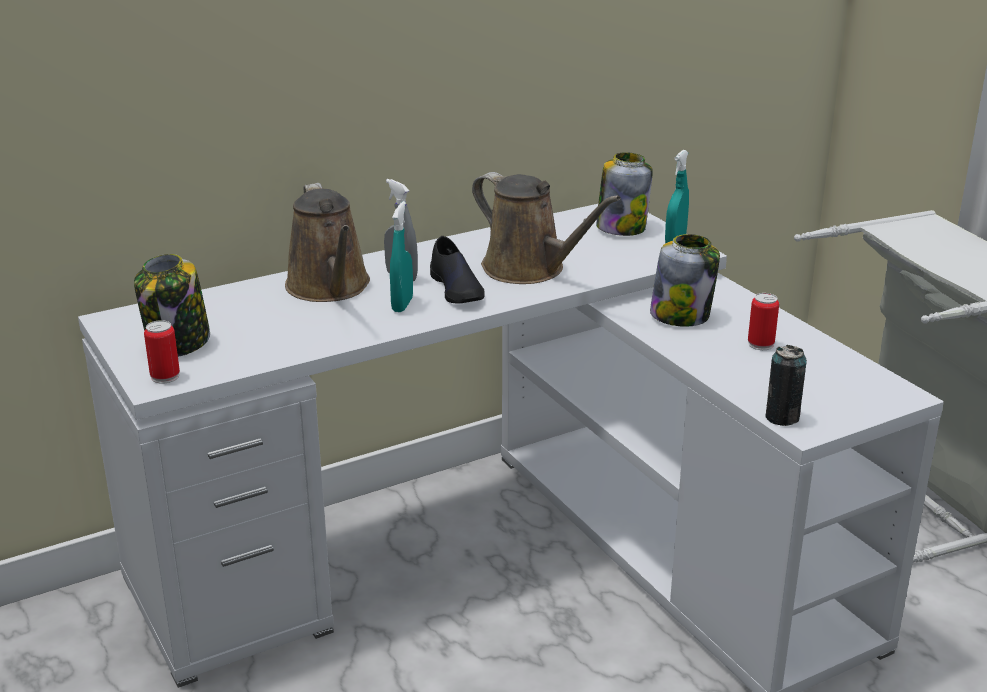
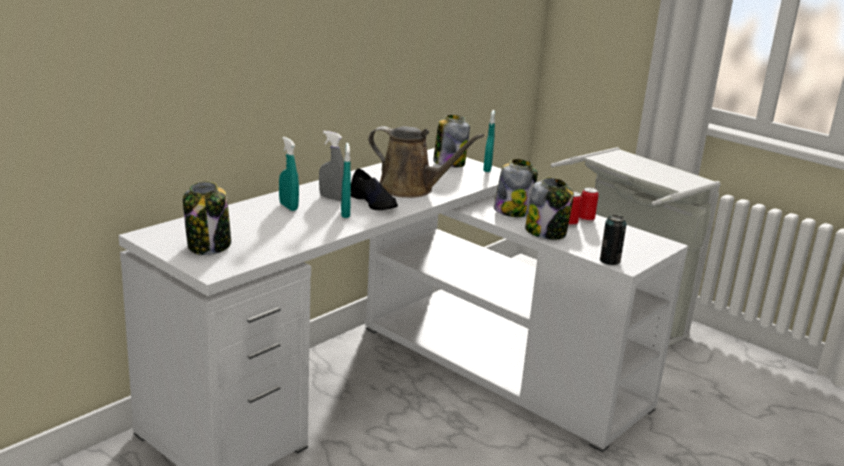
camera: 20 degrees left, 5 degrees down
can [144,320,180,384] -> can moved to [579,187,599,223]
brown watering can [285,183,370,302] -> turquoise spray bottle [279,137,299,211]
none -> jar [525,178,574,240]

